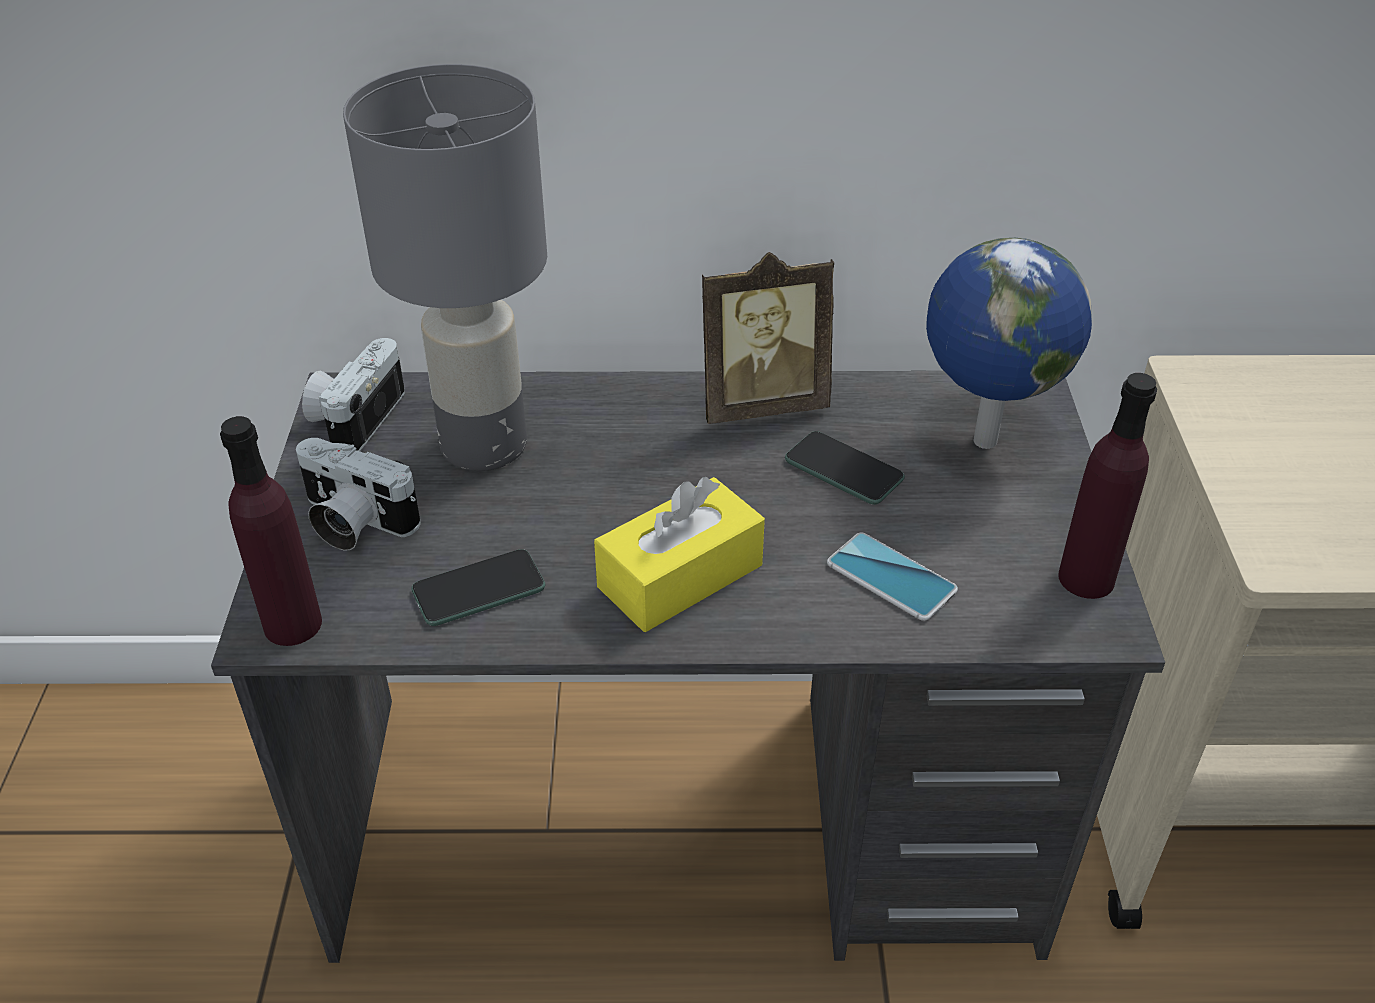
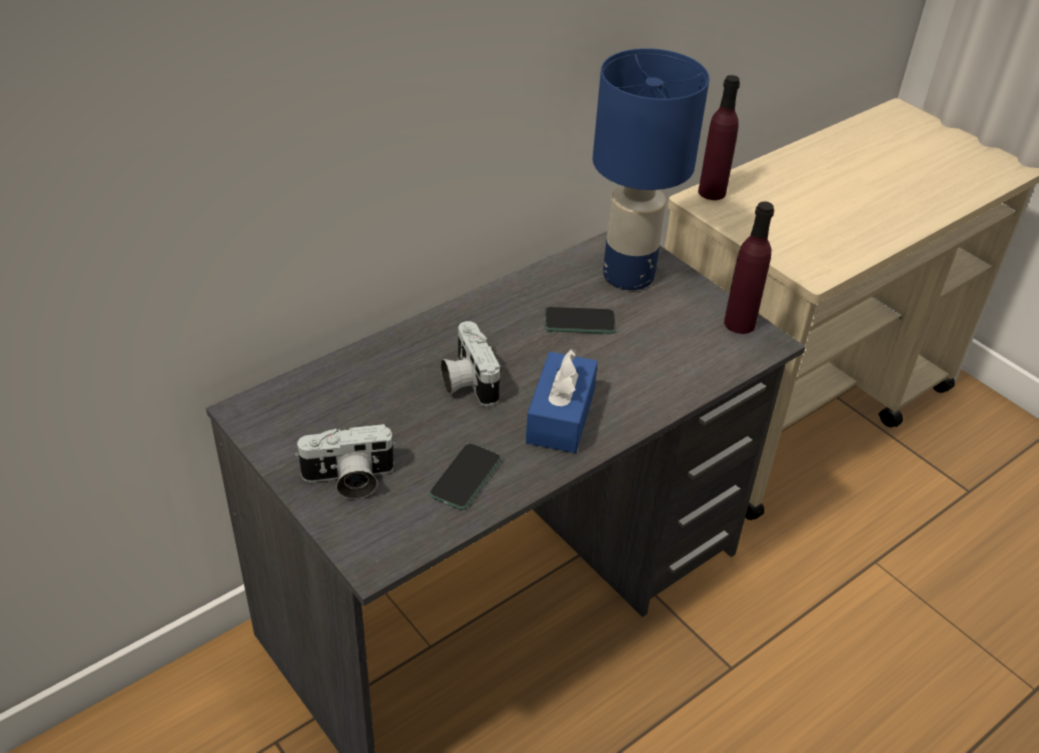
camera: 40 degrees left, 0 degrees up
purple bottle [220,416,322,646] -> purple bottle moved to [698,75,740,200]
camera [302,338,405,451] -> camera moved to [441,321,501,406]
grey table lamp [343,64,547,471] -> none
yellow tissue box [594,477,765,632] -> blue tissue box [526,349,598,453]
picture frame [702,252,834,424] -> none
phone [827,533,958,621] -> none
globe [926,238,1092,449] -> blue table lamp [592,48,710,290]

